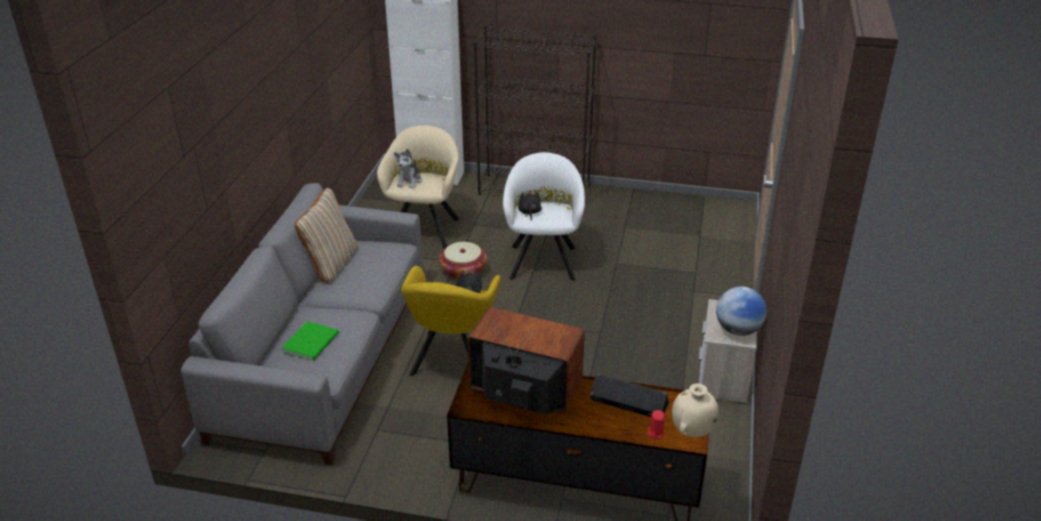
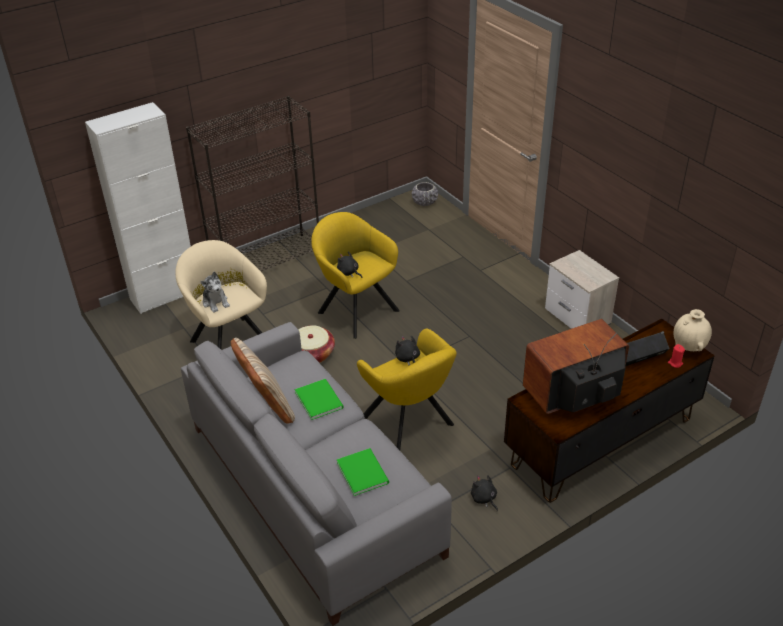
camera: 45 degrees left, 5 degrees up
white armchair [503,152,585,281] -> yellow armchair [311,212,400,339]
globe [716,286,767,336] -> none
none -> green book [295,379,344,420]
none -> grey planter [412,182,438,206]
none -> black plush toy [471,475,498,512]

